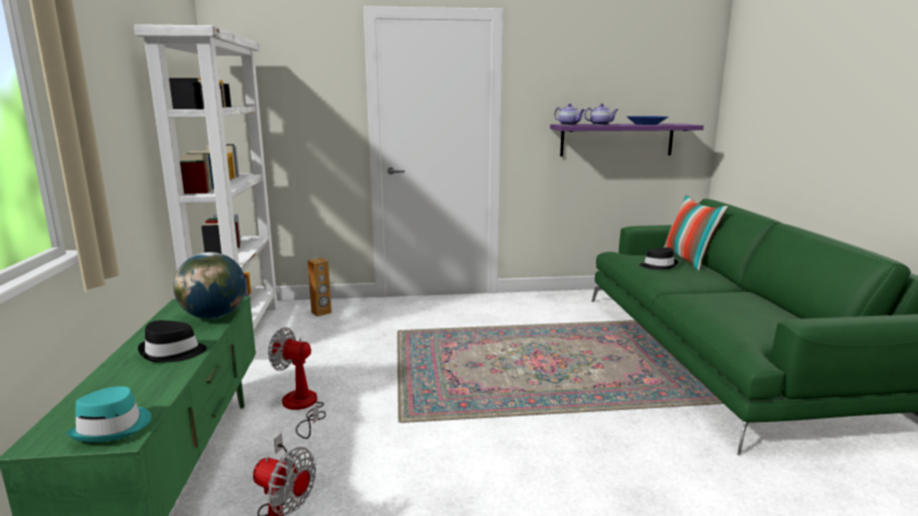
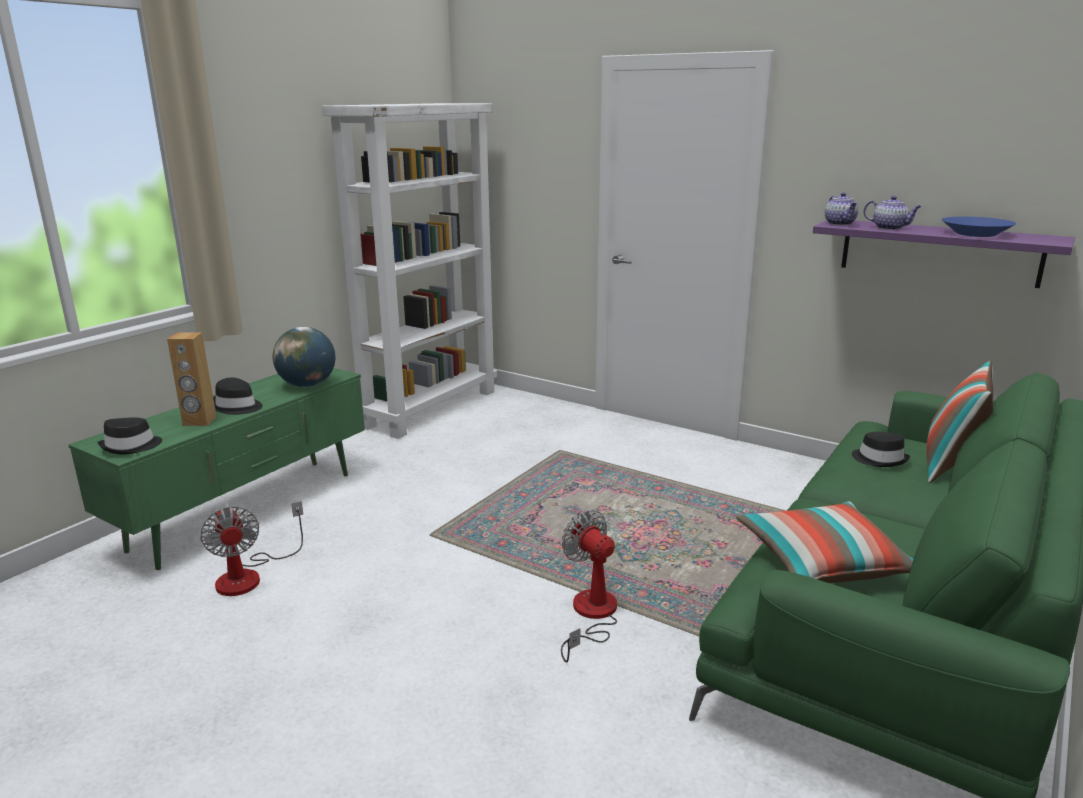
camera: 40 degrees right, 5 degrees up
turquoise hat [66,386,151,442] -> black hat [98,417,162,454]
fan [268,327,326,439] -> fan moved to [561,510,617,663]
brown speaker [308,258,332,317] -> brown speaker moved to [167,332,216,426]
none -> pillow [736,502,913,583]

